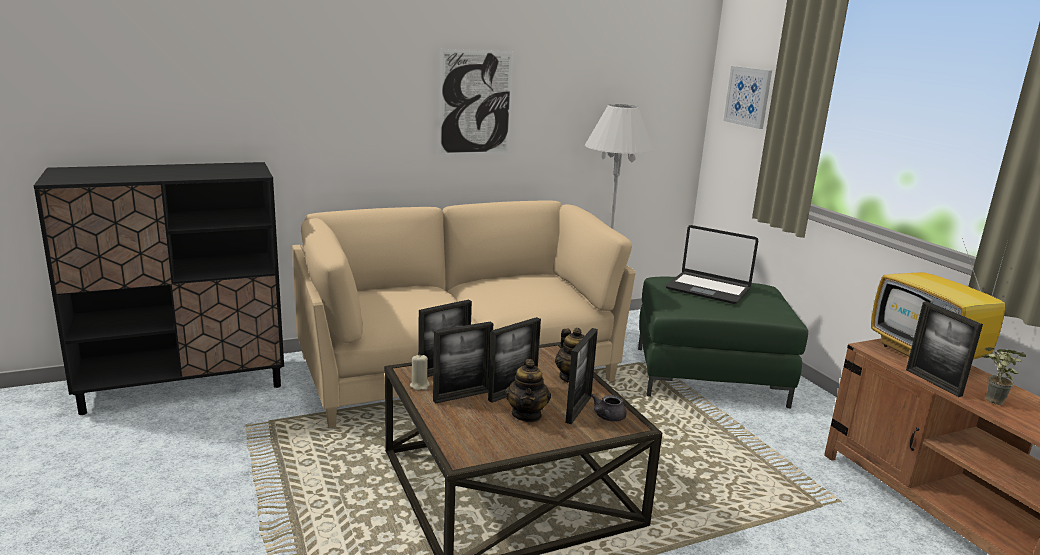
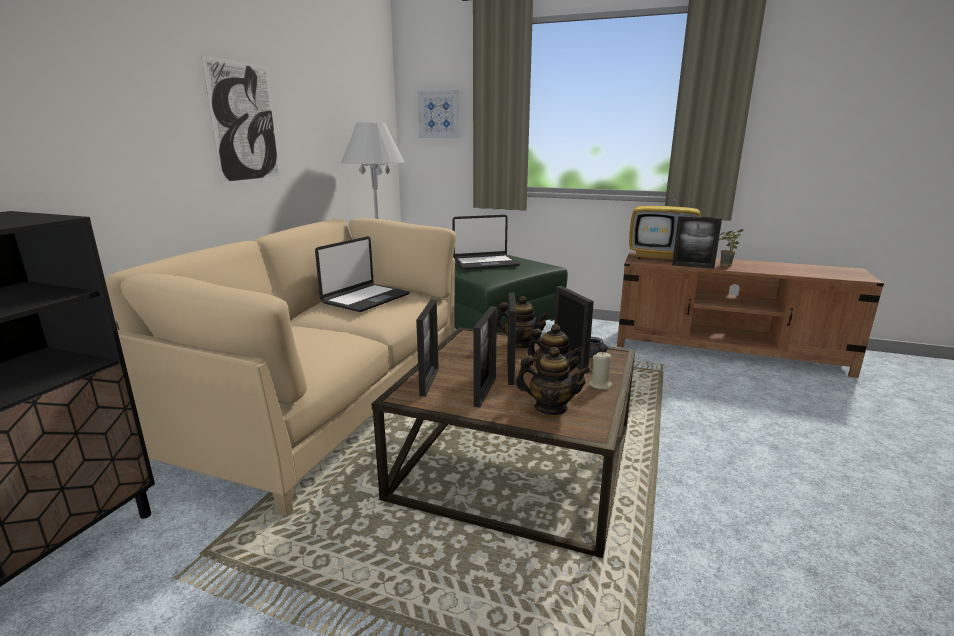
camera: 45 degrees left, 0 degrees up
beige candle [410,355,430,390] -> beige candle moved to [589,352,613,390]
none -> laptop [315,236,410,312]
none -> teapot [515,347,591,415]

